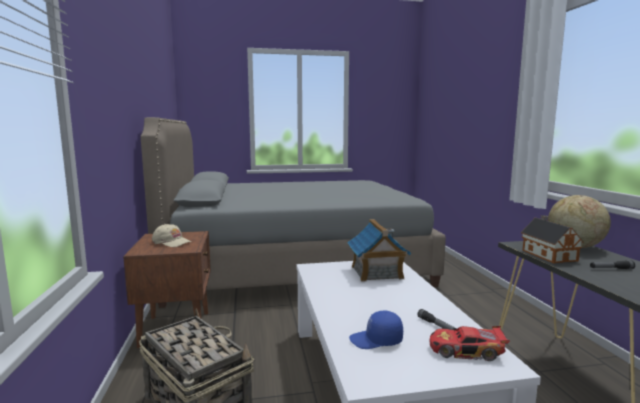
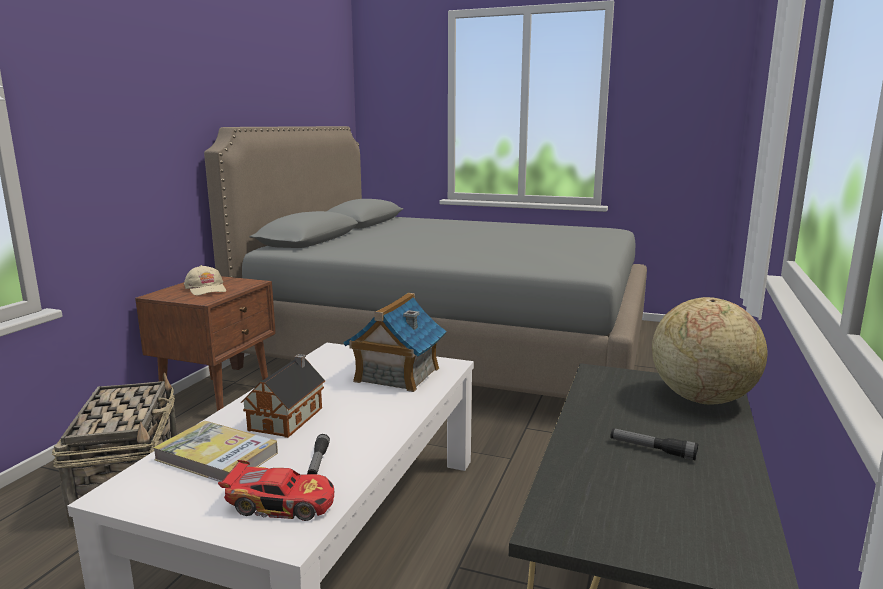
camera: 30 degrees right, 5 degrees up
blue cap [349,311,403,349] -> book [153,421,278,482]
toy car [429,326,510,361] -> toy car turned 150 degrees clockwise [218,460,334,521]
toy house [521,215,584,263] -> toy house moved to [241,354,325,438]

